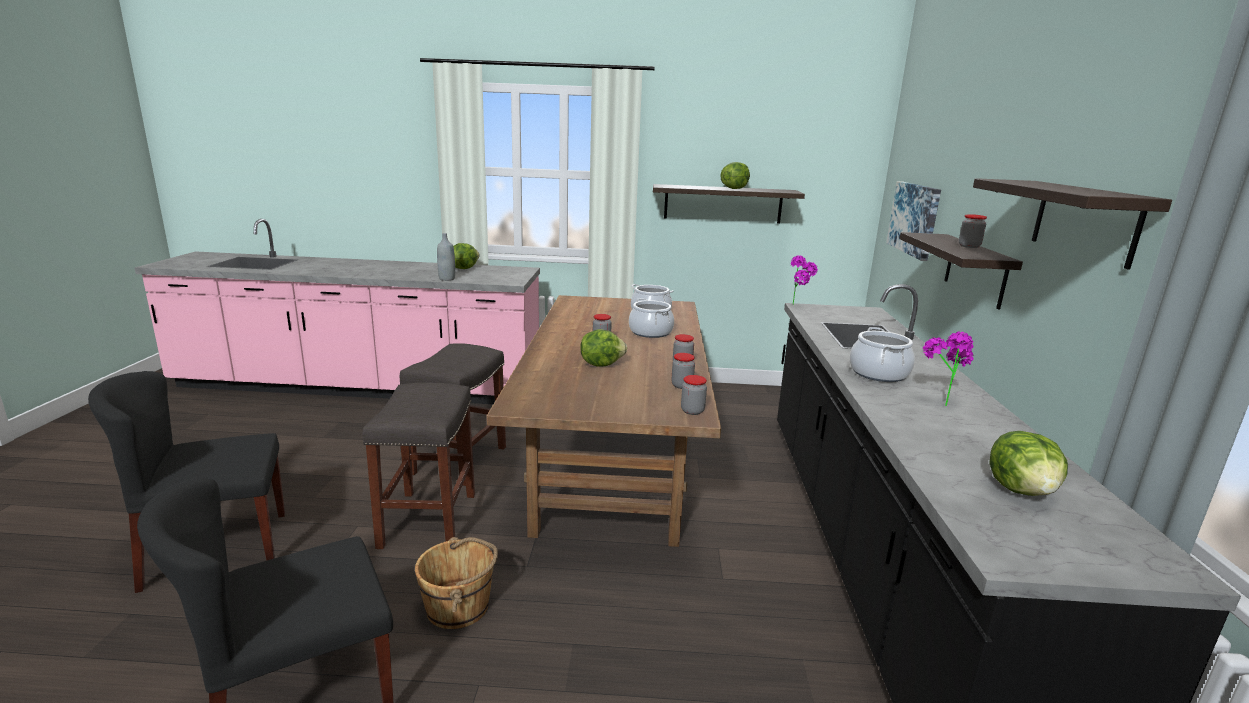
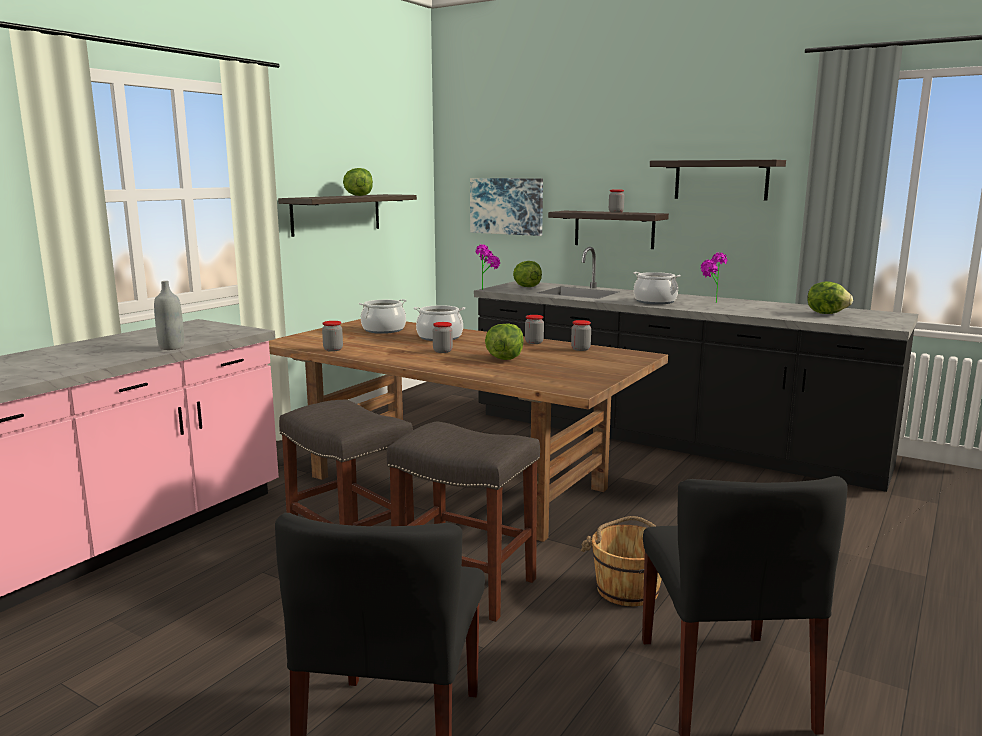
camera: 60 degrees left, 5 degrees down
lettuce [453,243,479,269] -> lettuce moved to [513,261,542,287]
jar [681,375,707,415] -> jar moved to [322,321,343,352]

